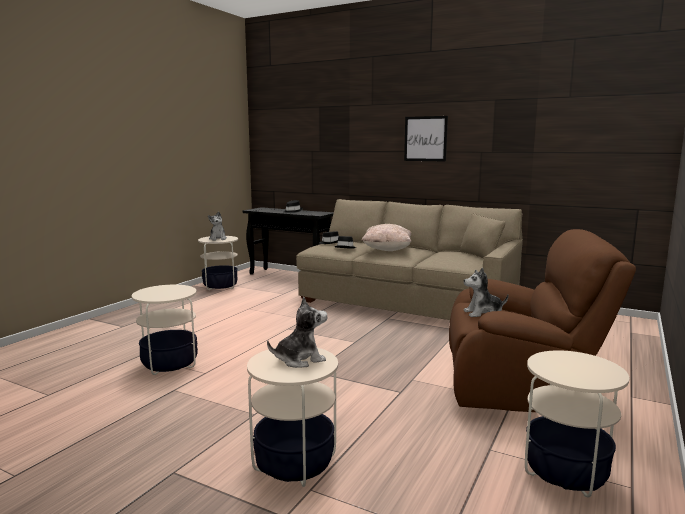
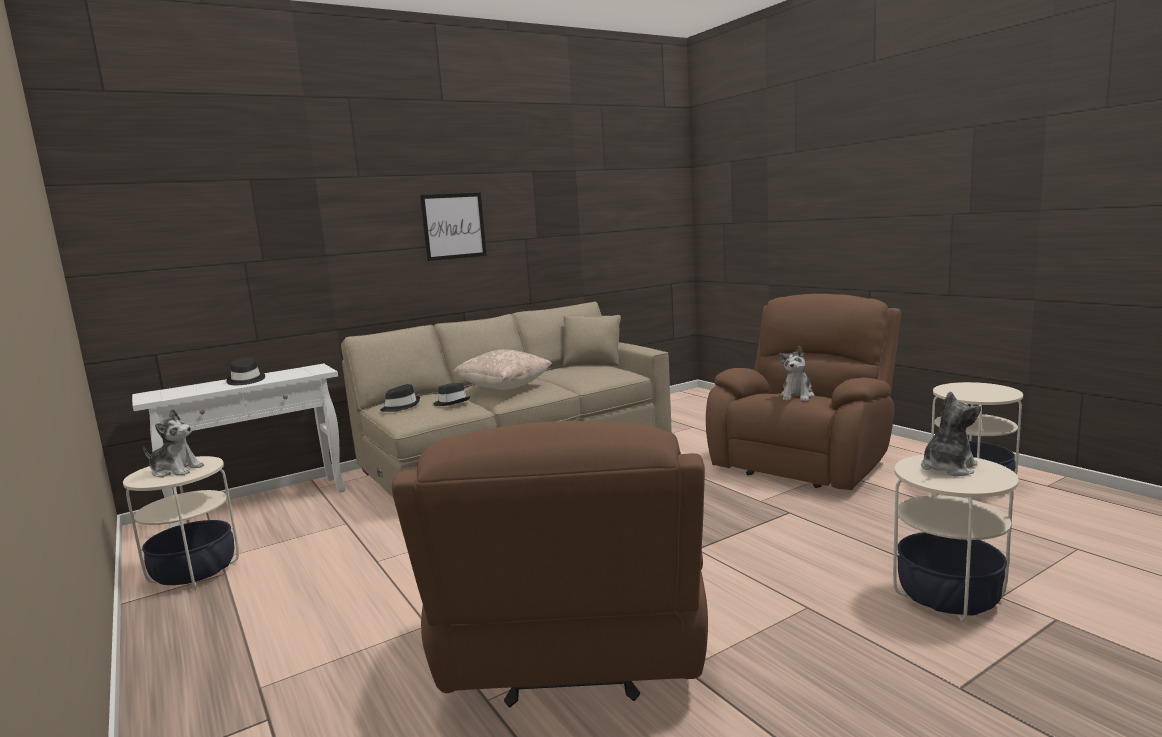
camera: 60 degrees left, 0 degrees up
beige side table [132,285,198,375] -> brown armchair [392,421,708,707]
black console table [243,207,334,275] -> white console table [132,364,346,528]
plush toy [267,297,327,368] -> plush toy turned 45 degrees clockwise [921,391,981,476]

